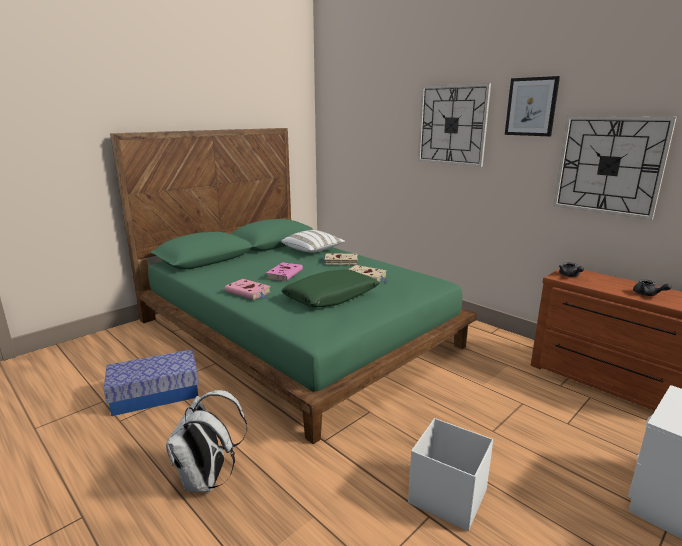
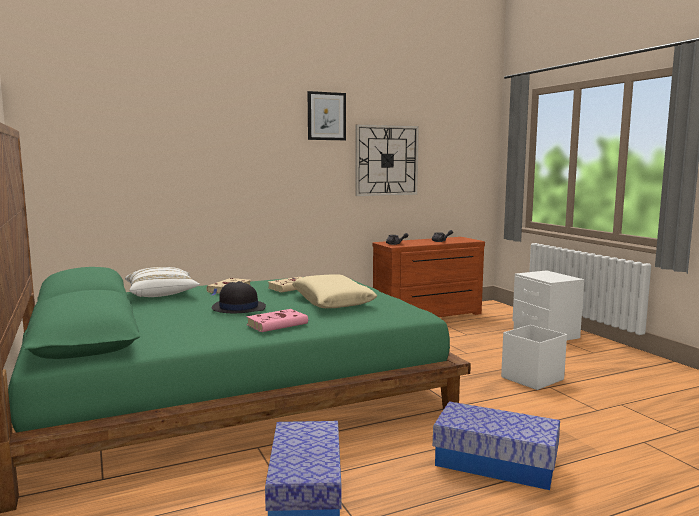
camera: 70 degrees left, 10 degrees down
white backpack [166,390,247,493] -> storage box [433,401,560,490]
pink book [266,262,303,281] -> black hat [212,281,266,313]
green pillow [281,269,379,307] -> beige pillow [292,274,377,308]
wall clock [418,83,491,167] -> none

